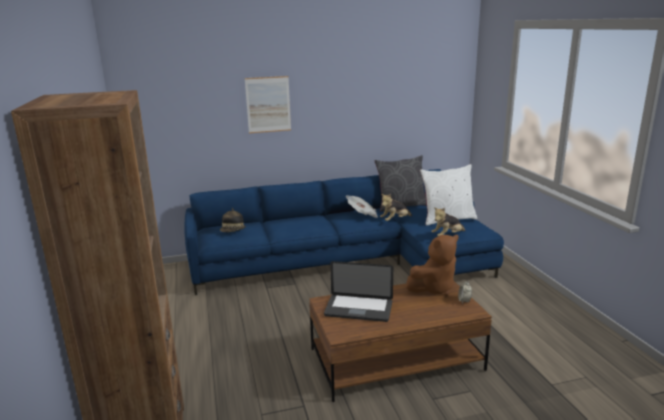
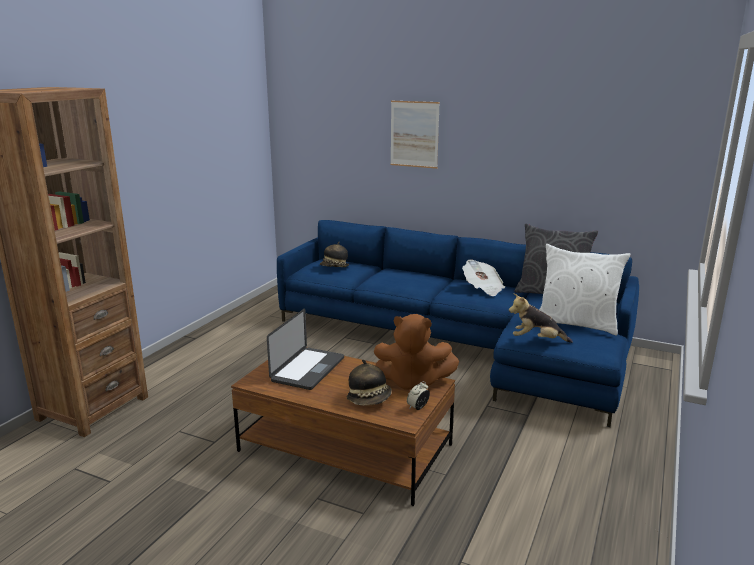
camera: 40 degrees right, 0 degrees up
laptop [324,261,393,322] -> laptop turned 120 degrees counterclockwise [267,308,344,390]
plush toy [380,194,412,221] -> none
none -> hat [347,359,392,406]

